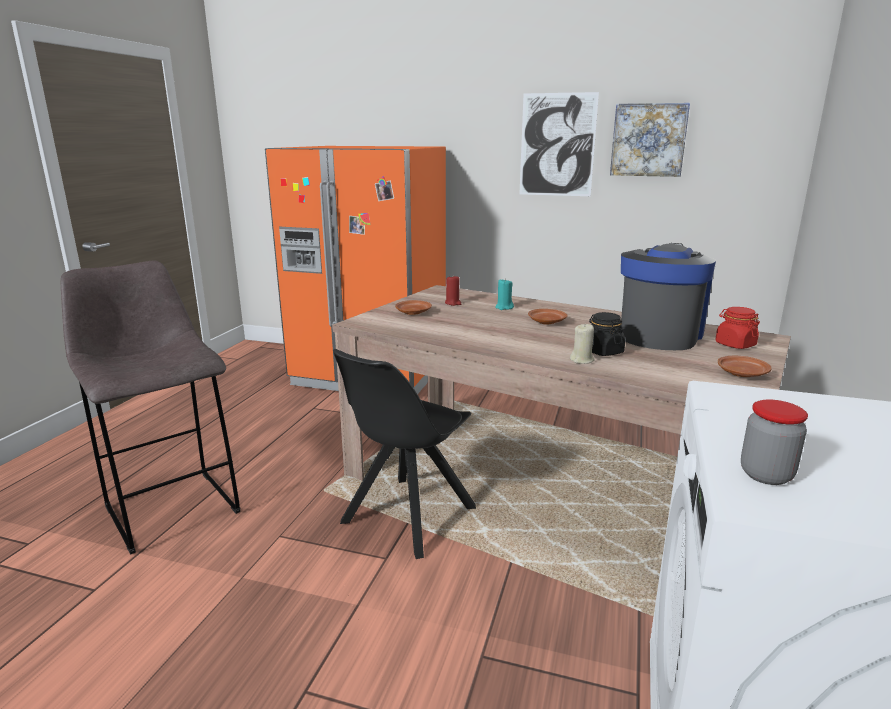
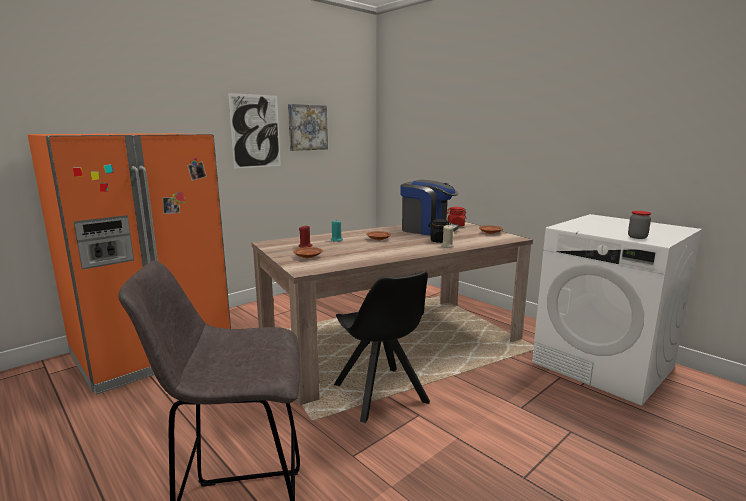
camera: 60 degrees left, 5 degrees down
coffee machine [621,243,716,350] -> coffee machine turned 150 degrees clockwise [401,180,459,236]

